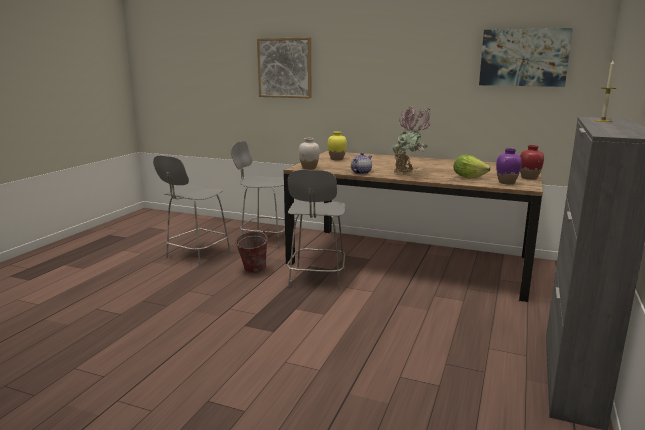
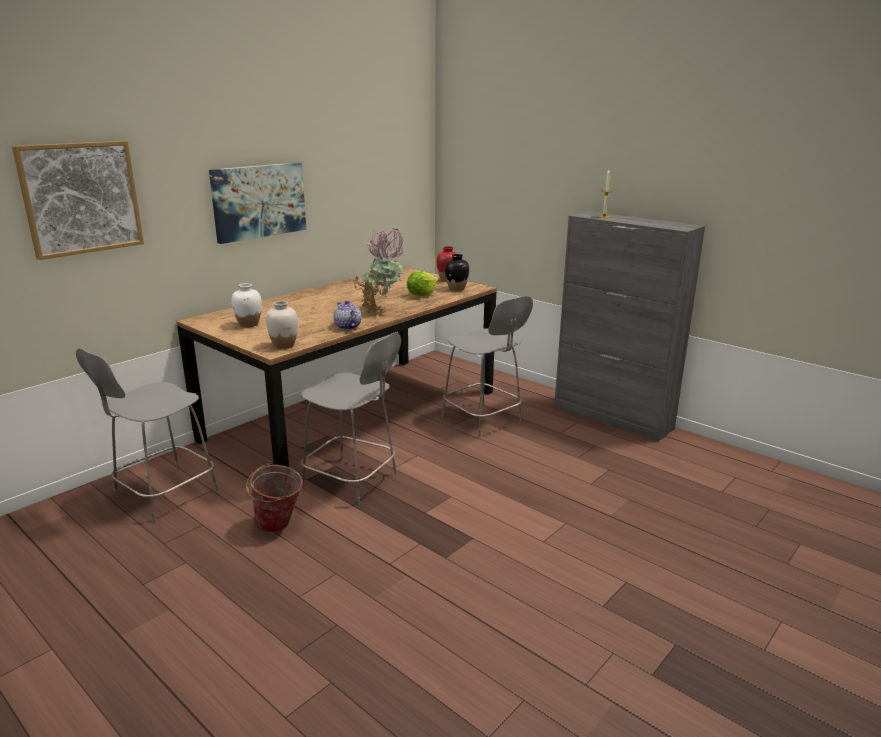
camera: 70 degrees left, 5 degrees up
grey chair [153,155,231,267] -> grey chair moved to [441,296,533,438]
yellow vase [328,131,347,160] -> white vase [231,283,262,327]
picture [479,28,573,87] -> picture moved to [209,162,306,244]
purple vase [496,148,522,184] -> black vase [445,254,469,291]

